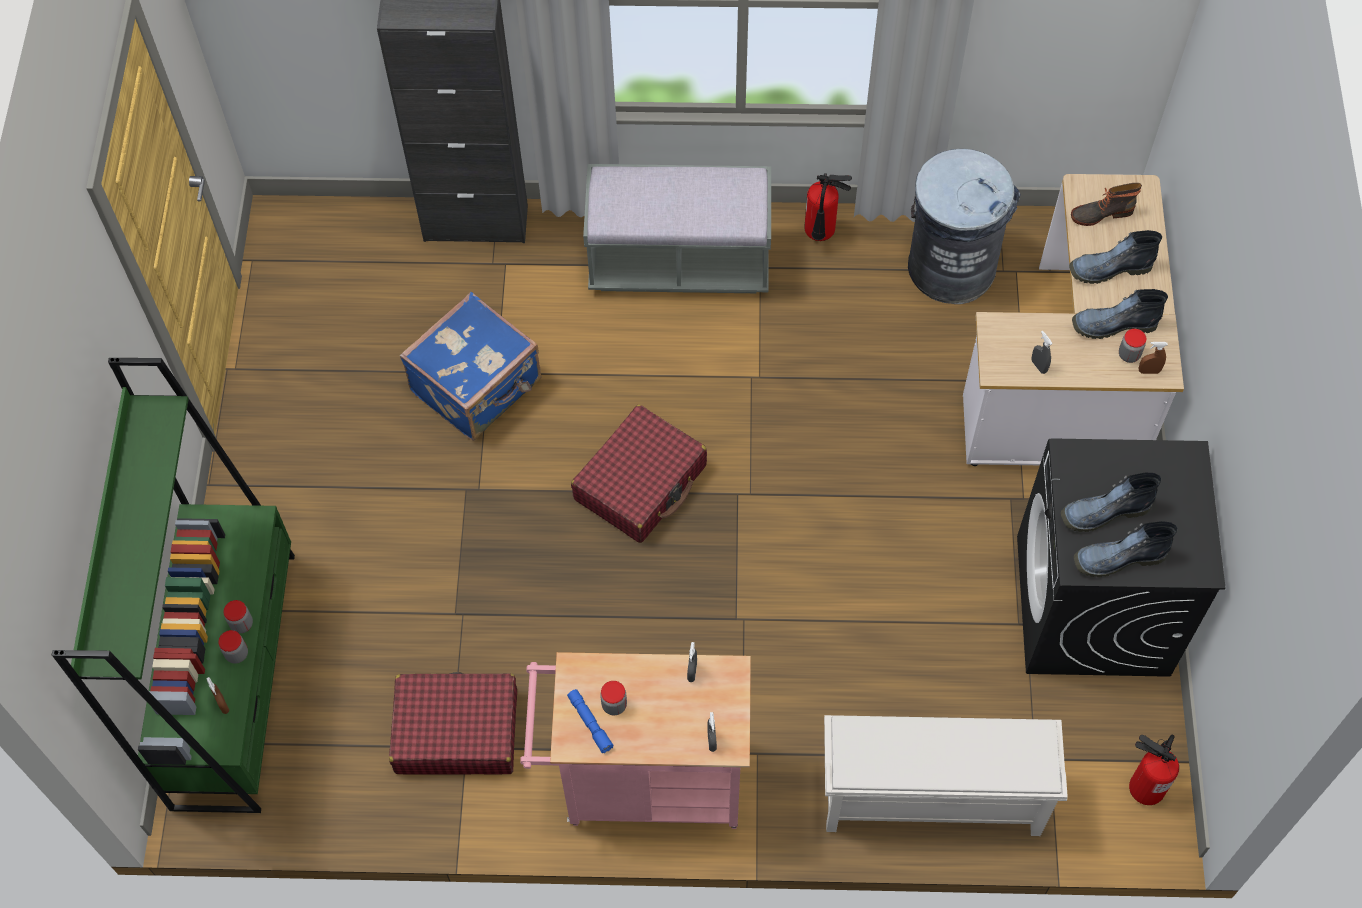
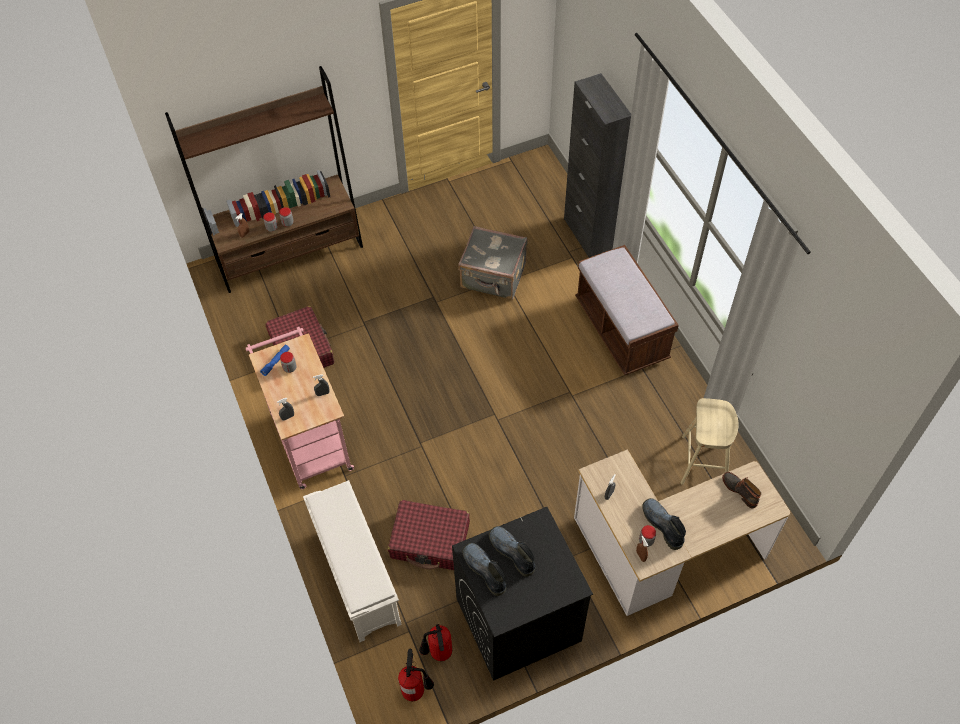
camera: 65 degrees right, 5 degrees down
green bookcase [52,358,295,813] -> brown bookcase [165,66,363,293]
blue suitcase [400,292,542,441] -> grey suitcase [458,226,528,300]
red suitcase [571,405,707,543] -> red suitcase moved to [388,500,470,570]
grey bench [583,164,771,293] -> brown bench [575,245,679,376]
fire extinguisher [804,173,852,241] -> fire extinguisher moved to [419,624,452,661]
grey trash can [908,149,1021,304] -> beige stool [681,398,739,485]
boot [1069,230,1162,284] -> none

